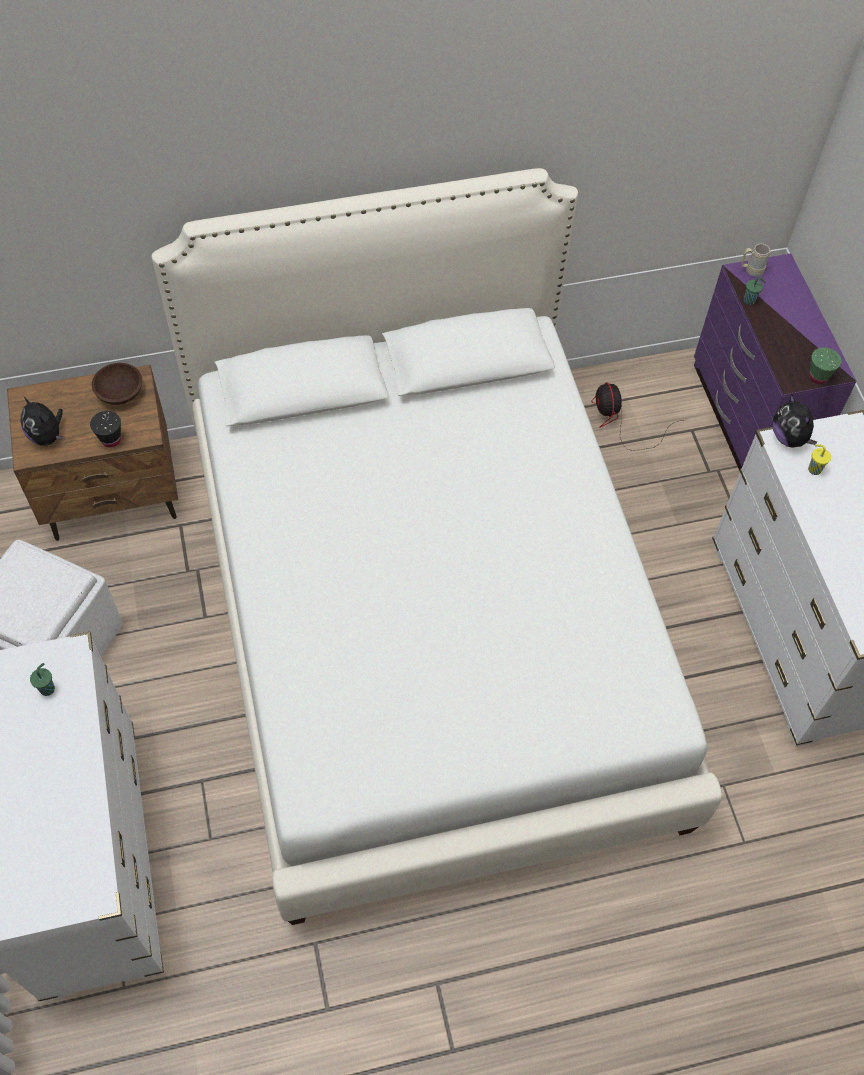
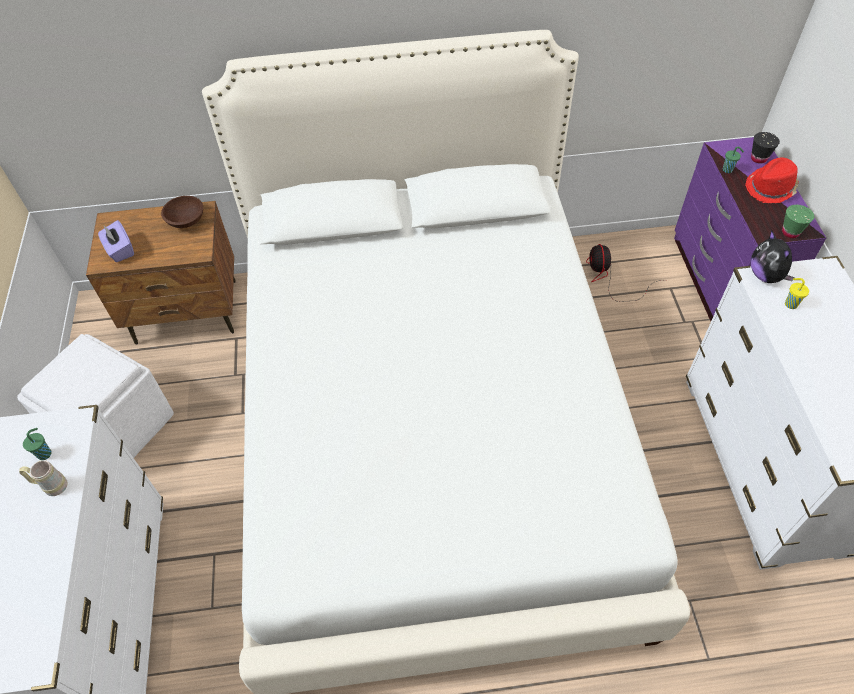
camera: 10 degrees right, 5 degrees down
plush toy [21,397,65,446] -> purple tissue box [98,220,134,262]
black cup [90,411,121,447] -> black cup moved to [751,132,780,164]
beige mug [741,244,770,277] -> beige mug moved to [19,460,68,496]
none -> red hat [745,157,799,203]

